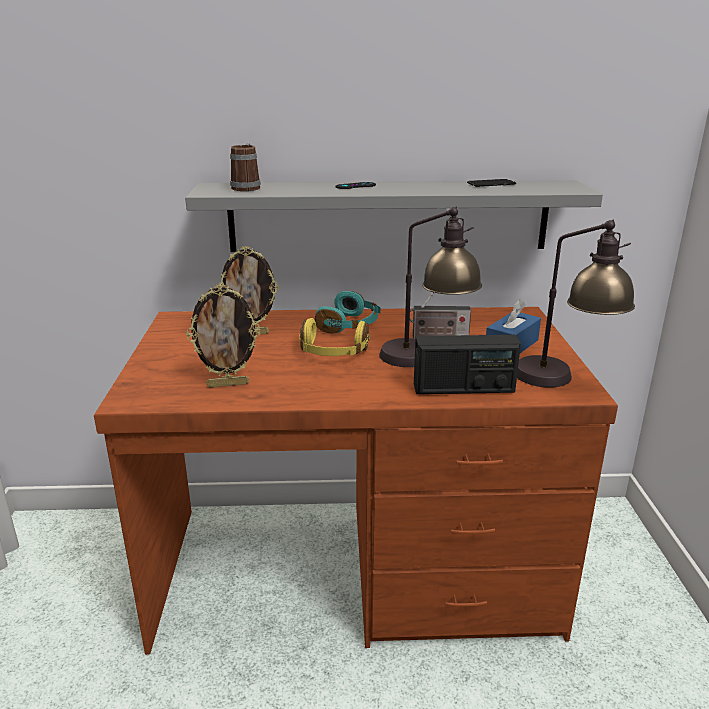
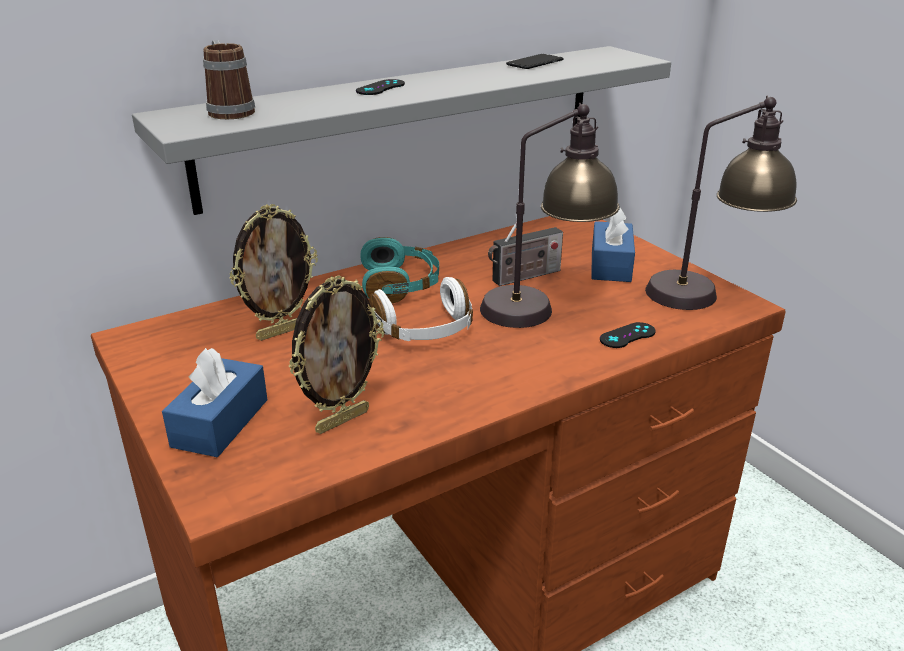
camera: 30 degrees left, 5 degrees up
yellow headphones [299,318,370,356] -> white headphones [369,277,473,341]
radio [414,335,521,394] -> black game controller [600,322,656,348]
none -> blue tissue box [162,348,268,458]

